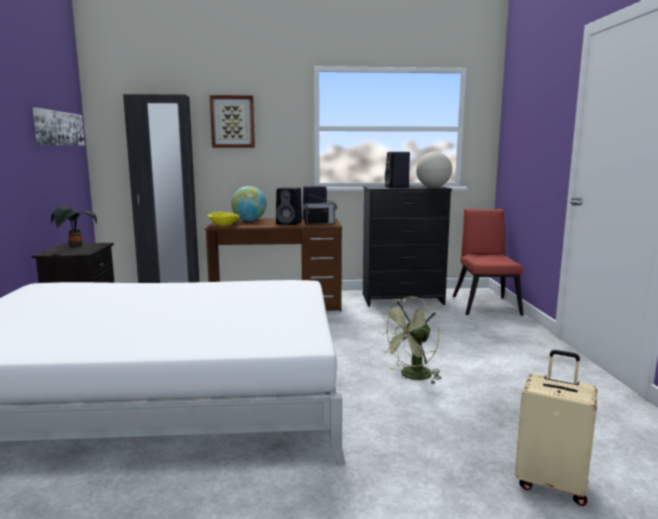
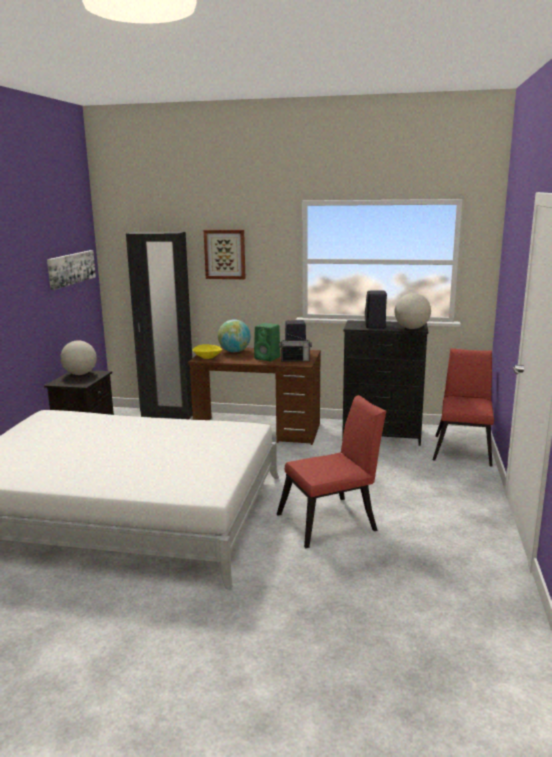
camera: 15 degrees right, 5 degrees up
potted plant [51,206,97,246] -> globe [60,340,97,375]
black speaker [276,187,302,225] -> green speaker [254,323,280,361]
green fan [379,297,442,384] -> red chair [277,395,386,548]
beige suitcase [515,350,597,506] -> none

